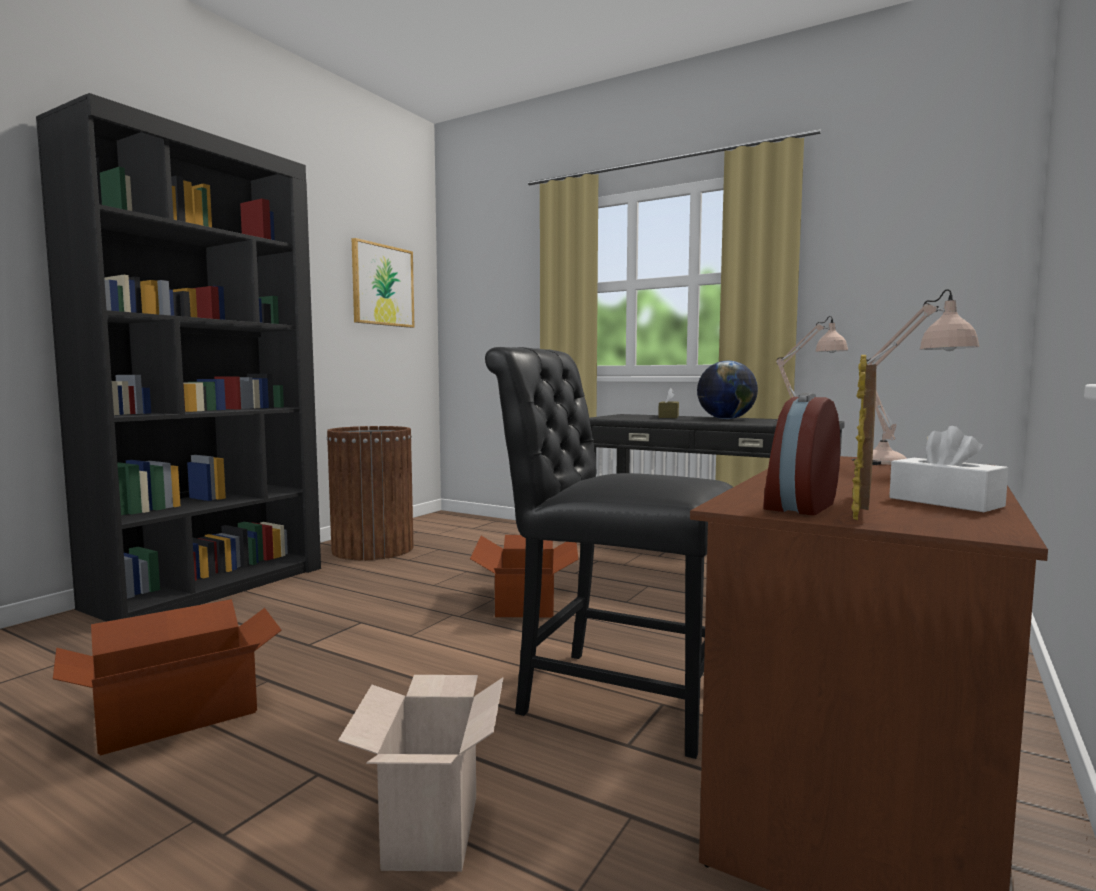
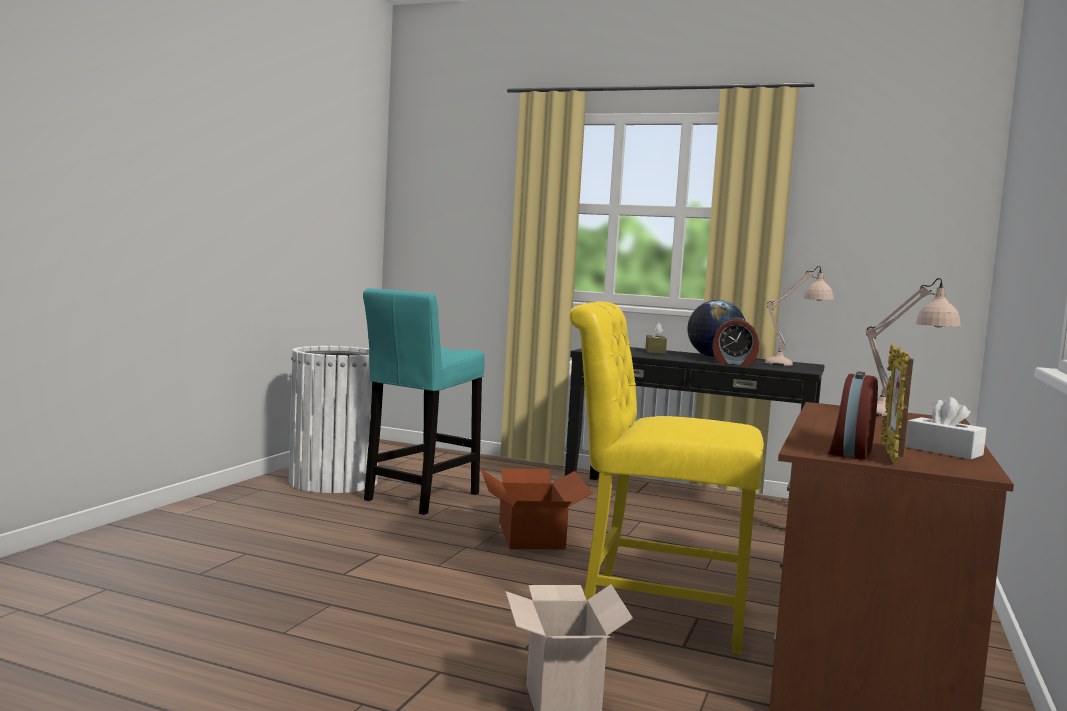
camera: 10 degrees left, 0 degrees up
black bookcase [36,93,321,621] -> none
cardboard box [53,599,282,755] -> none
brown trash can [327,426,414,560] -> white trash can [289,346,379,493]
picture [351,238,415,328] -> none
black chair [485,347,733,759] -> yellow chair [569,301,764,655]
none -> turquoise stool [363,288,485,515]
none -> alarm clock [712,318,759,366]

